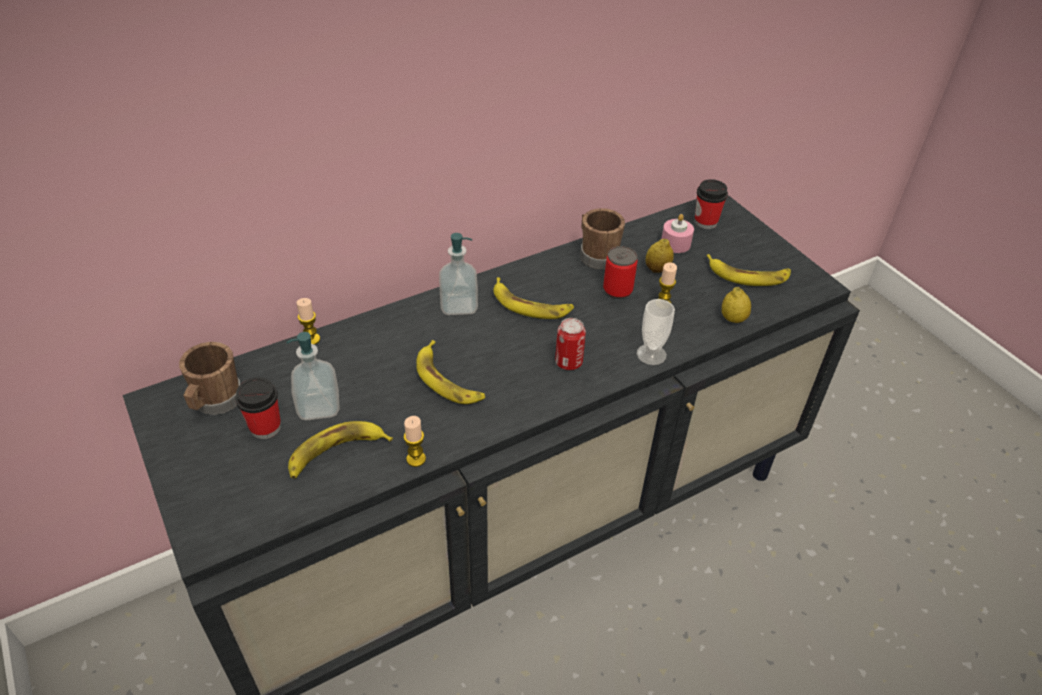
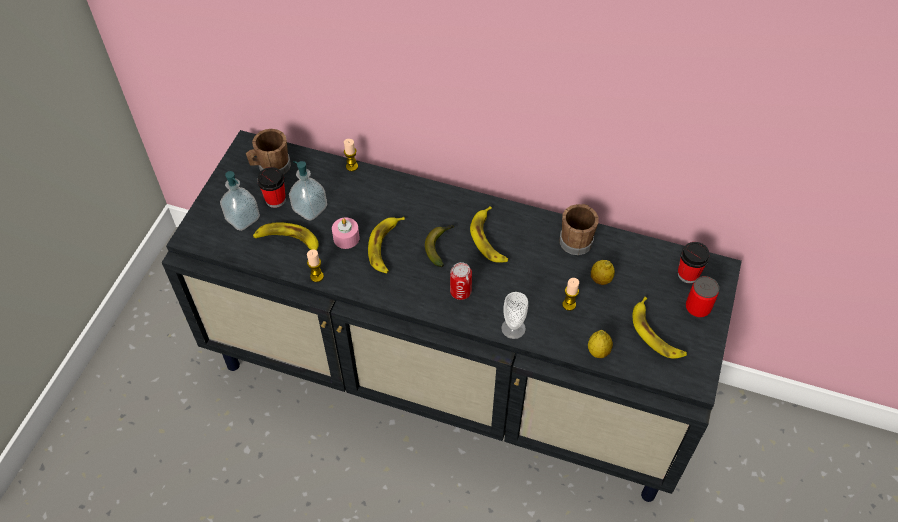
camera: 50 degrees right, 10 degrees up
soap dispenser [439,233,478,315] -> soap dispenser moved to [220,171,260,231]
can [603,246,638,299] -> can moved to [686,276,719,318]
pink candle [661,214,694,253] -> pink candle moved to [332,217,360,249]
none -> banana [425,225,454,267]

